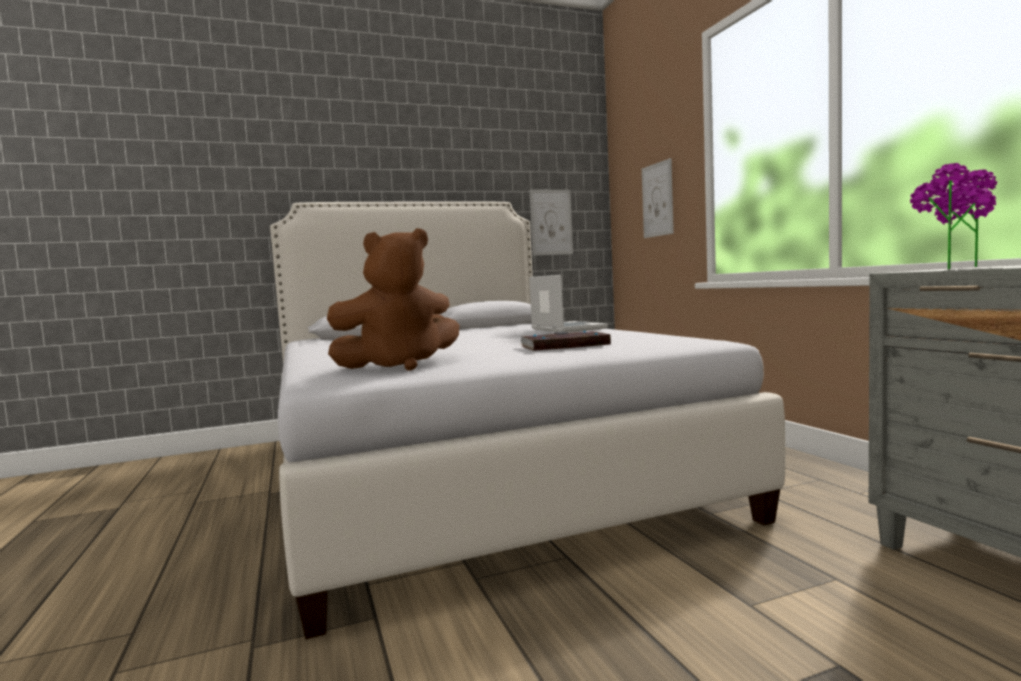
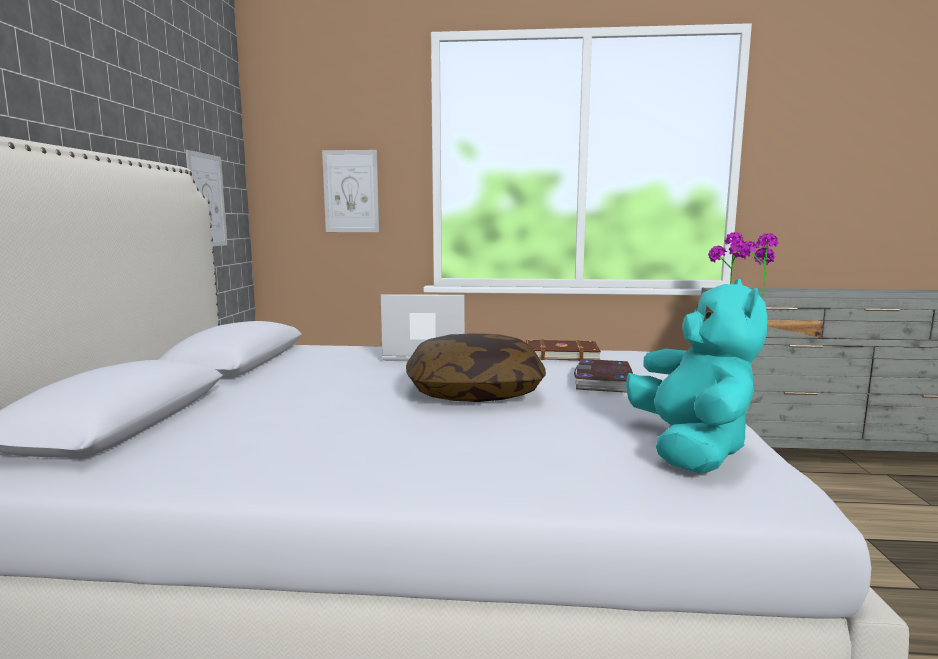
camera: 65 degrees left, 5 degrees up
brown plush toy [327,228,459,370] -> turquoise plush toy [626,279,767,474]
none -> pillow [406,333,546,402]
none -> brown book [526,340,601,361]

